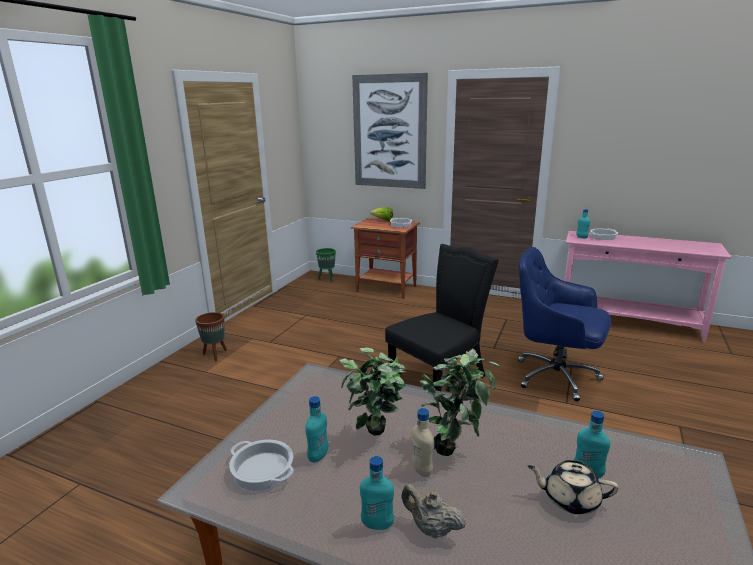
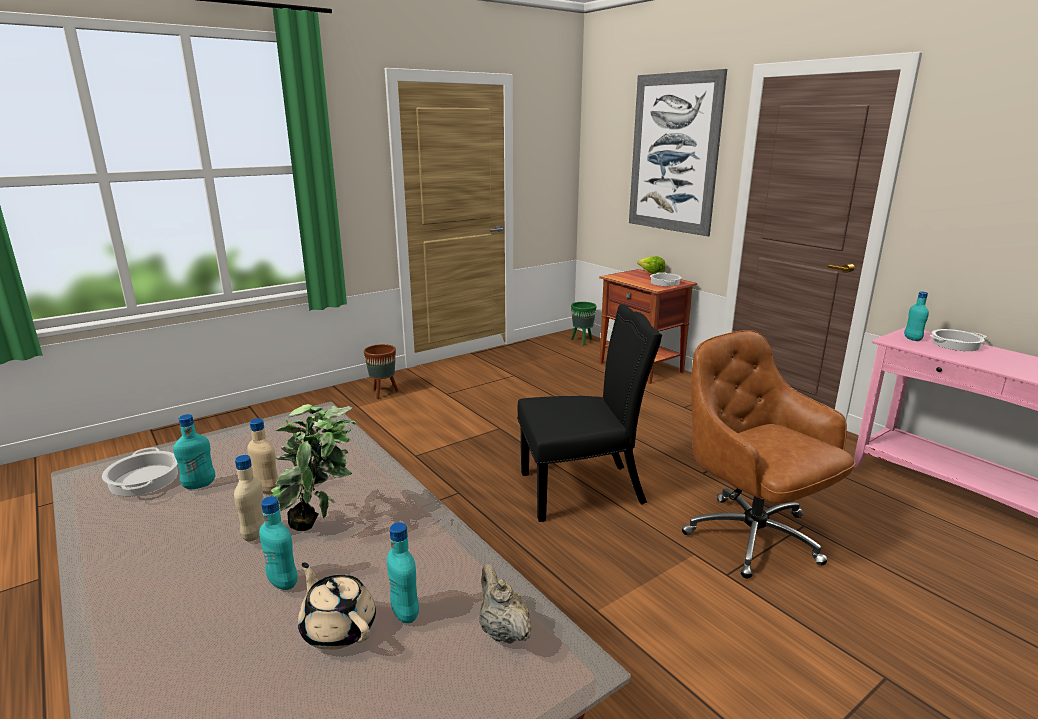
camera: 30 degrees right, 0 degrees up
potted plant [339,348,407,436] -> beige bottle [247,418,279,494]
turquoise bottle [360,456,394,530] -> turquoise bottle moved to [259,496,298,590]
beige teapot [401,484,466,538] -> beige teapot moved to [479,564,532,644]
blue office chair [518,247,611,401] -> brown office chair [682,330,856,579]

